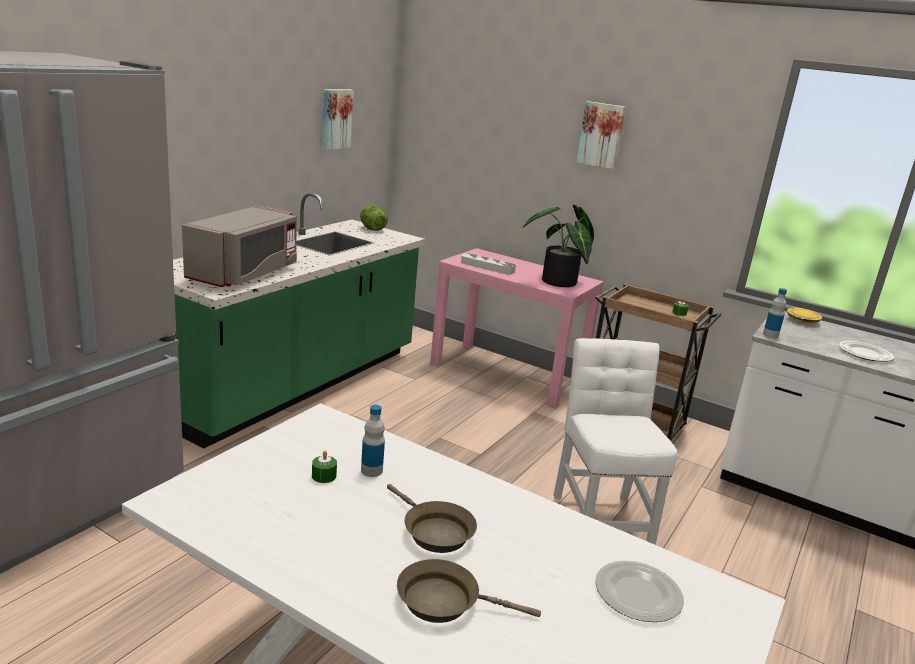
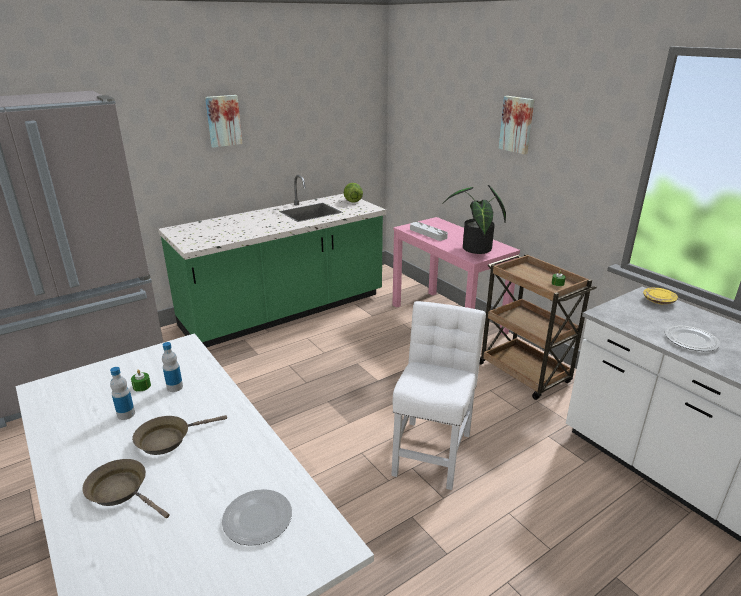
camera: 25 degrees right, 5 degrees up
grey microwave [182,206,297,287] -> none
picture [322,89,354,150] -> picture moved to [205,95,242,148]
brown frying pan [387,484,477,553] -> brown frying pan turned 75 degrees clockwise [132,415,227,455]
bottle [763,288,787,338] -> bottle moved to [110,367,135,420]

